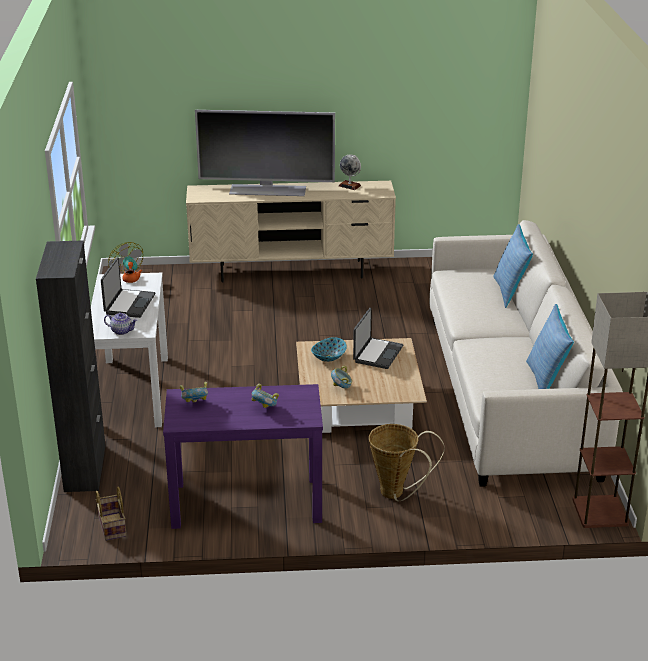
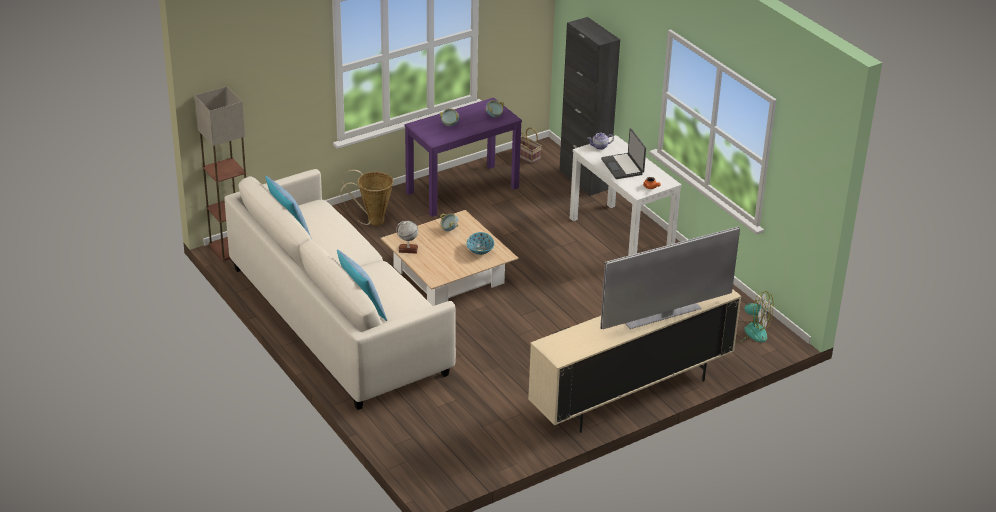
camera: 150 degrees right, 5 degrees up
globe [339,155,361,190] -> globe moved to [396,221,418,253]
laptop [353,308,403,369] -> none

